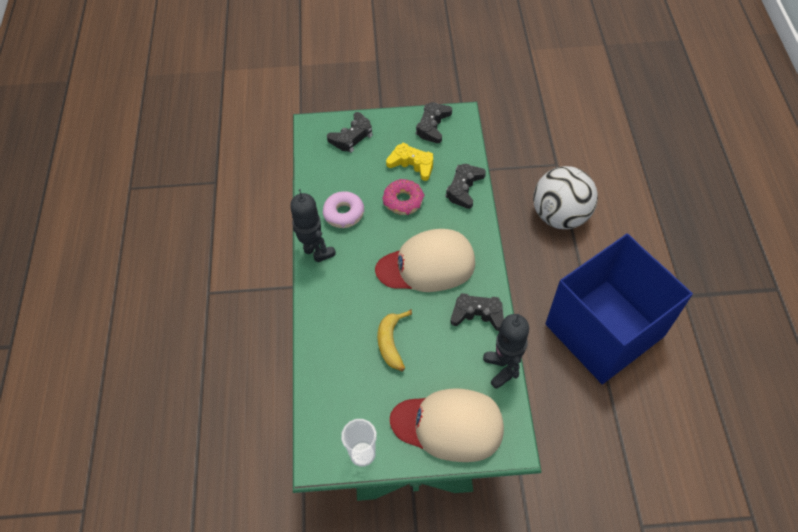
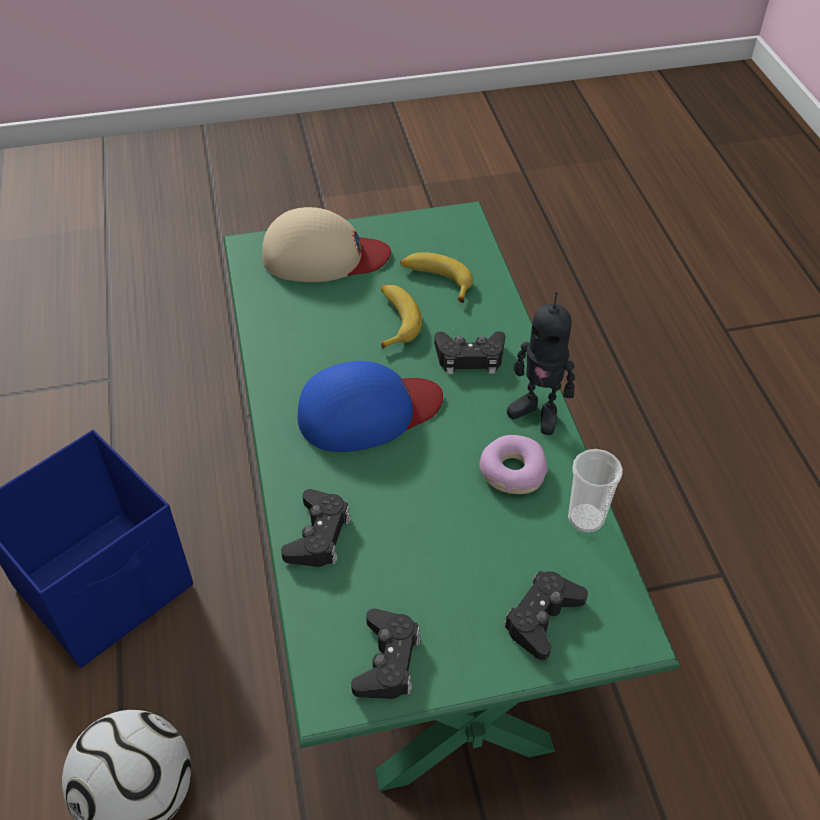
camera: 170 degrees right, 10 degrees down
cup [341,419,377,467] -> cup moved to [568,449,623,533]
beige cap [375,229,475,292] -> blue cap [298,361,443,452]
donut [383,179,424,215] -> none
yellow game controller [386,143,433,181] -> none
black game controller [451,293,504,331] -> black game controller moved to [434,331,505,374]
toy robot [483,314,529,388] -> none
none -> banana [400,252,473,303]

